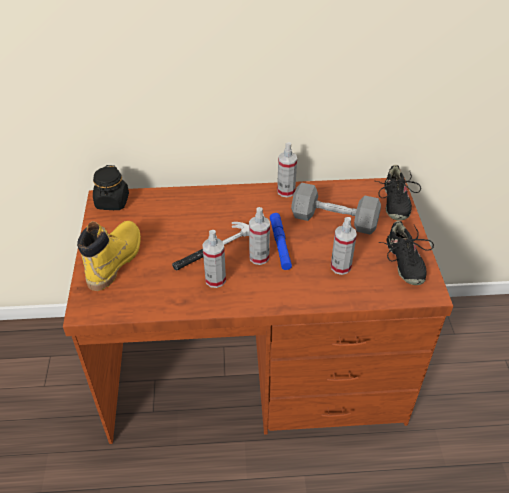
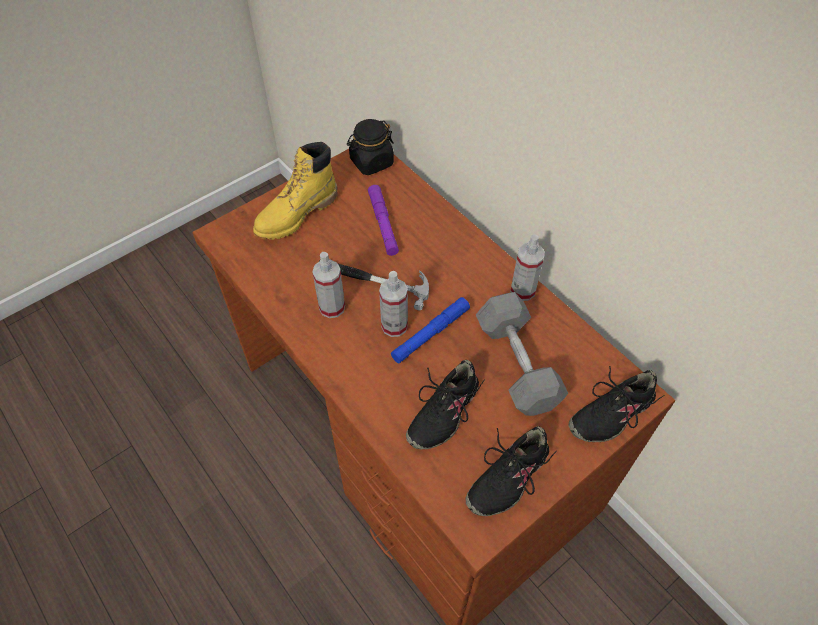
camera: 55 degrees right, 10 degrees up
yellow boot [77,221,141,291] -> yellow boot turned 150 degrees clockwise [253,142,338,240]
spray bottle [331,217,357,275] -> black shoe [406,360,485,449]
none -> purple flashlight [368,185,399,256]

